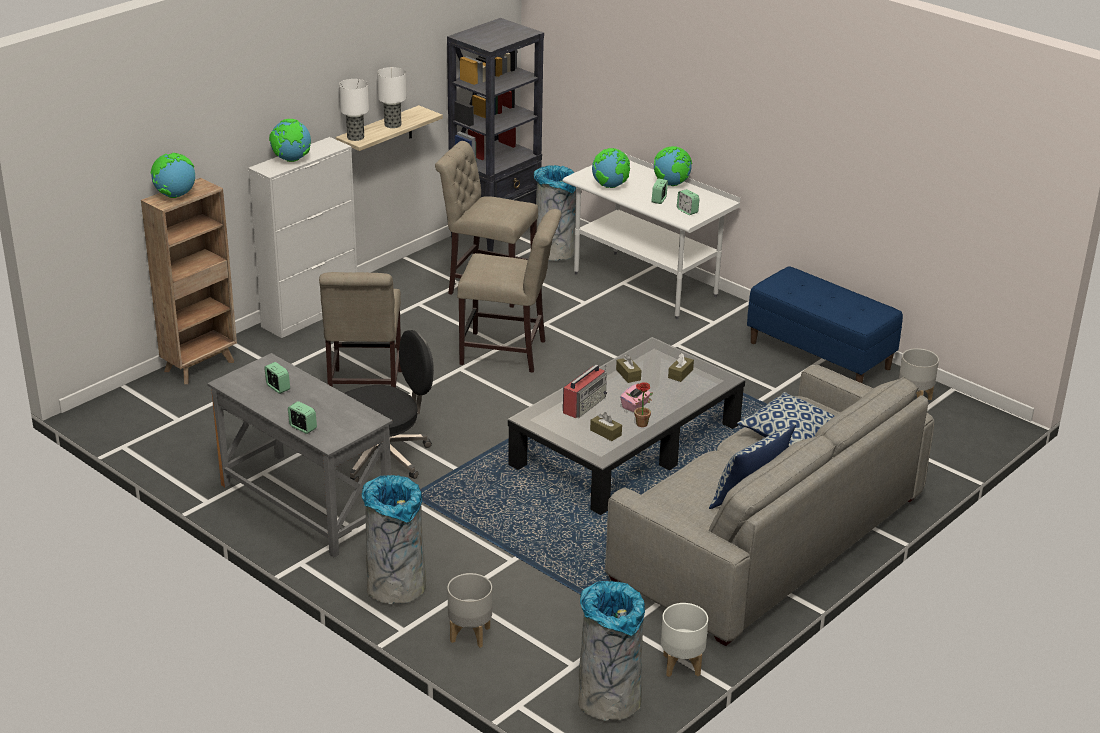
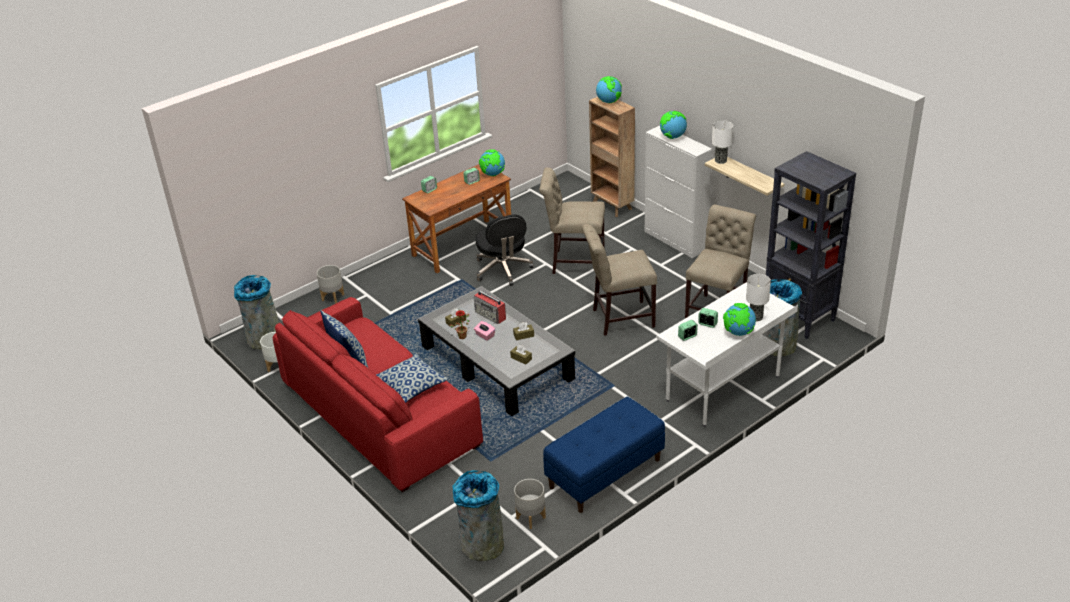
camera: 100 degrees right, 5 degrees up
grey desk [207,353,393,557] -> brown desk [402,164,511,273]
grey trash can [362,475,426,604] -> grey trash can moved to [452,470,504,561]
table lamp [377,67,406,128] -> table lamp moved to [746,274,771,321]
beige chair [457,209,562,373] -> beige chair turned 60 degrees clockwise [582,224,657,336]
globe [592,148,630,188] -> globe moved to [479,149,505,176]
grey sofa [605,365,934,646] -> red sofa [273,297,483,492]

